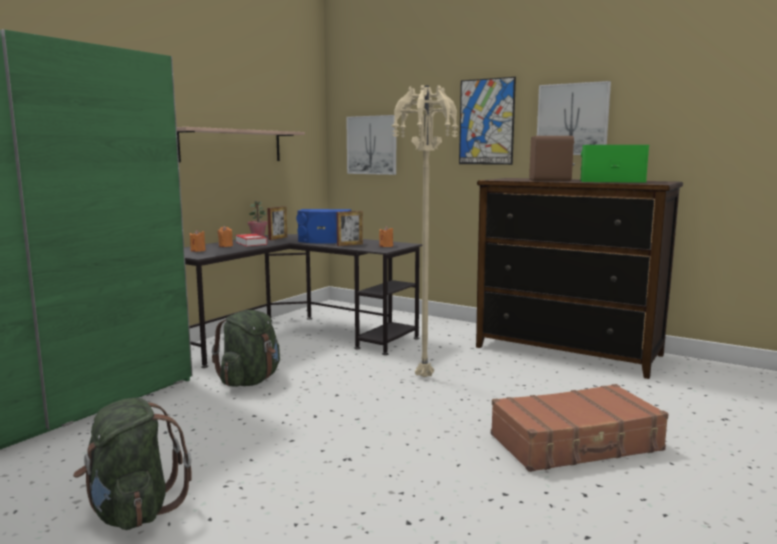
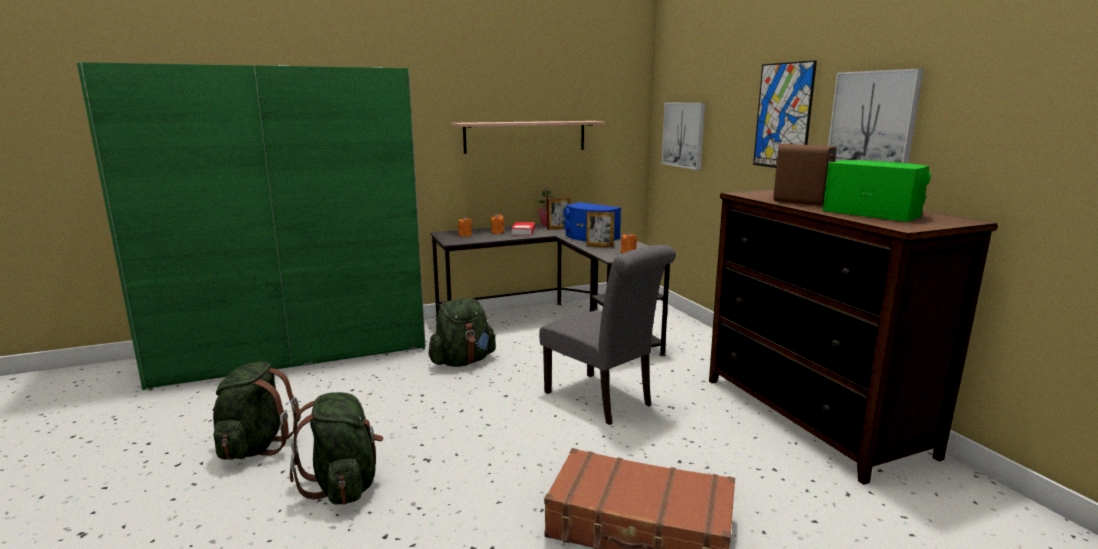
camera: 35 degrees right, 5 degrees up
beige floor lamp [392,85,459,377] -> grey chair [539,245,676,425]
none -> green backpack [290,392,384,505]

